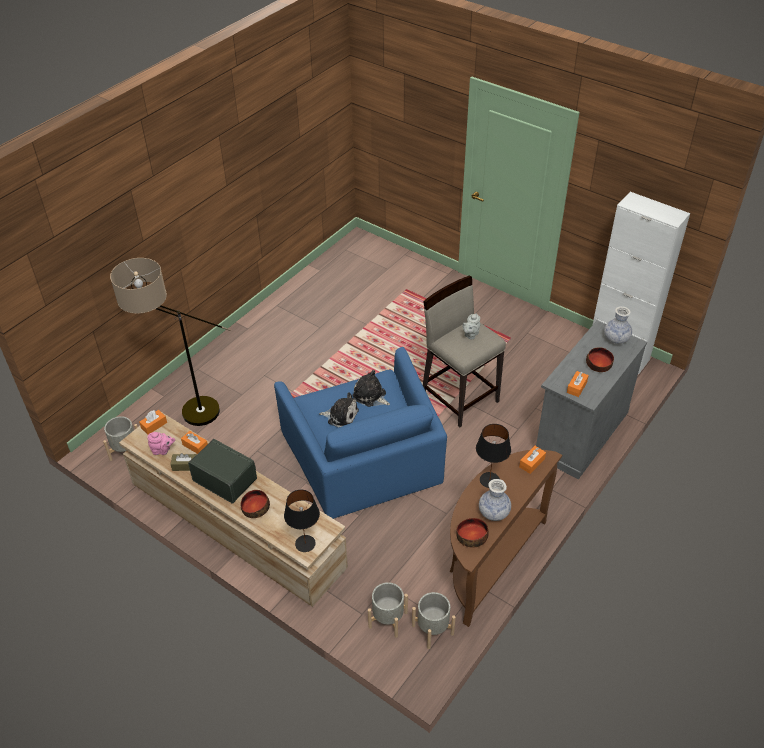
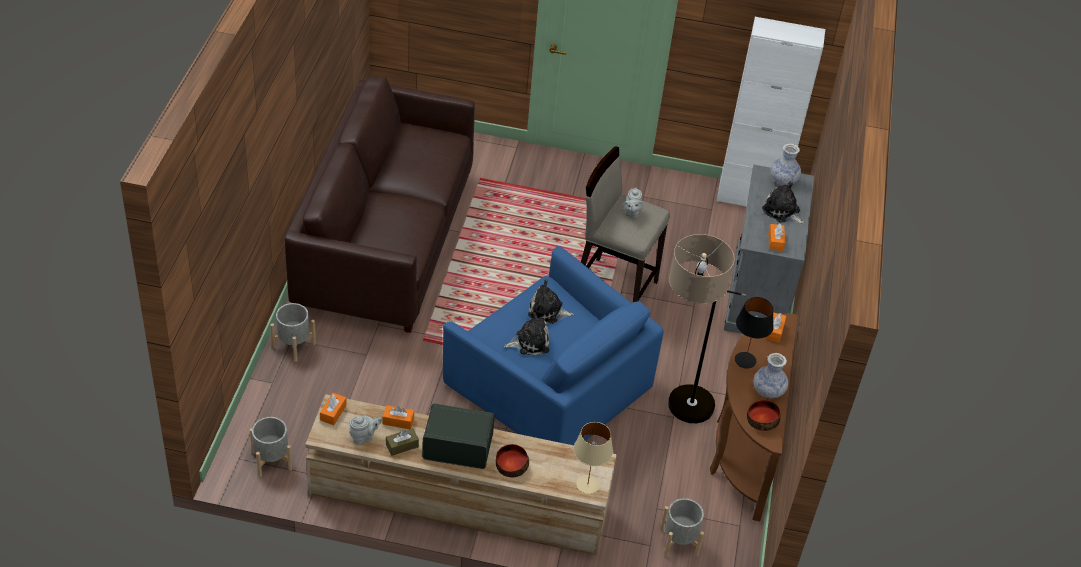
camera: 30 degrees left, 0 degrees up
floor lamp [110,258,231,426] -> floor lamp moved to [668,234,746,423]
pink teapot [147,432,175,455] -> grey teapot [349,415,382,445]
black table lamp [284,490,320,552] -> beige table lamp [573,422,613,494]
grey planter [412,592,456,649] -> grey planter moved to [270,303,316,362]
bowl [586,347,614,372] -> plush toy [762,181,805,224]
none -> brown sofa [285,75,475,333]

